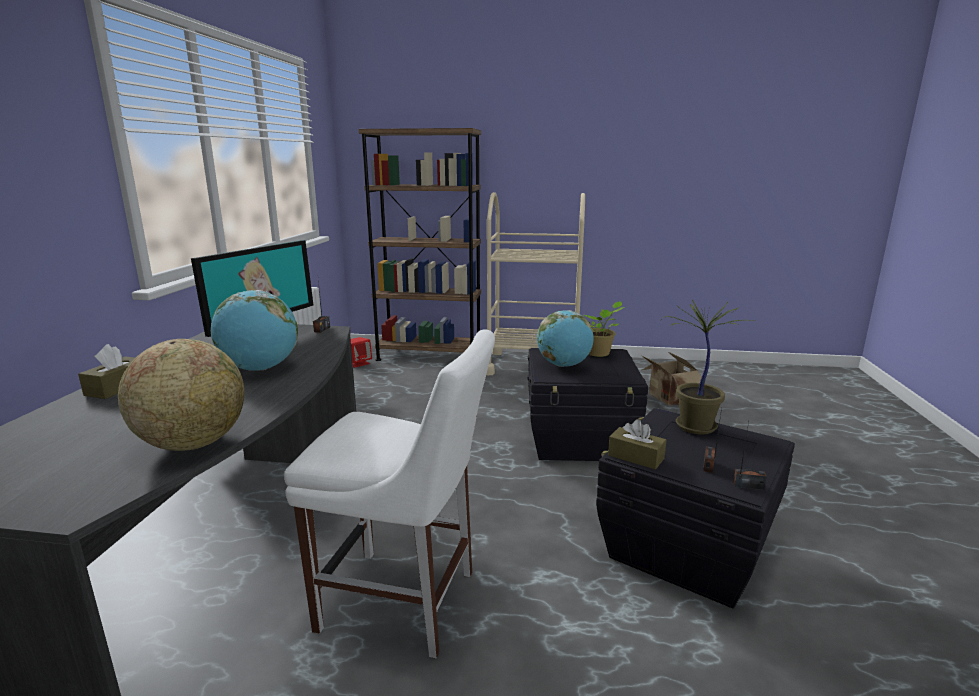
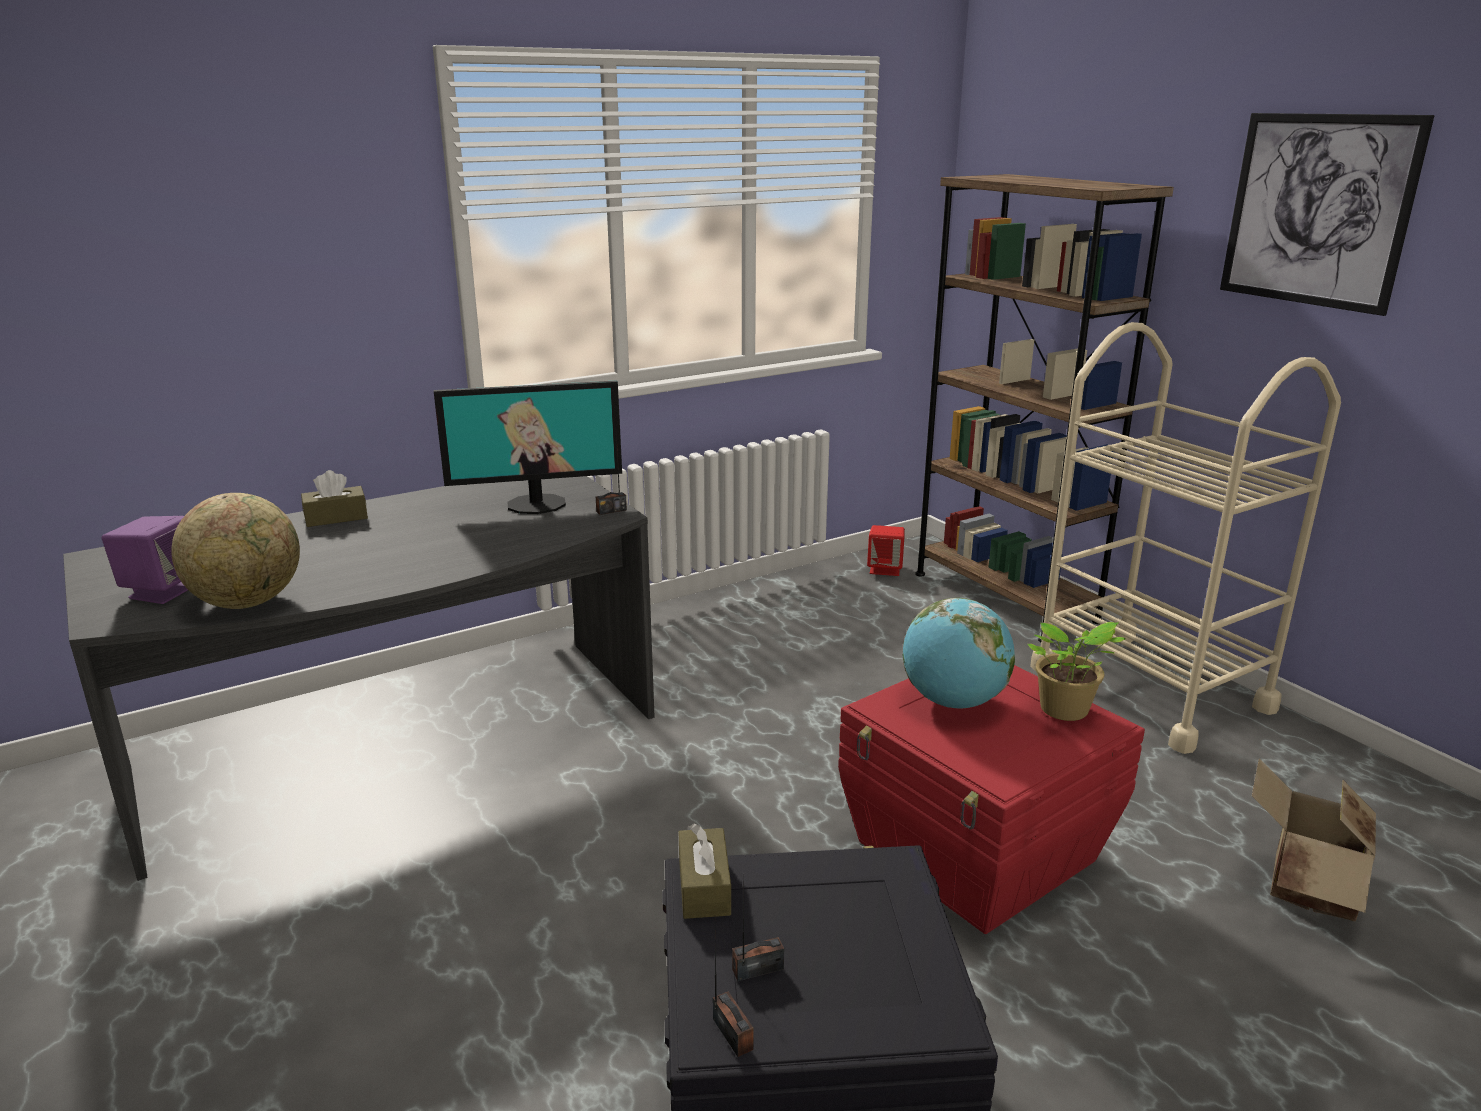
camera: 50 degrees right, 5 degrees up
globe [211,290,298,371] -> none
white chair [284,330,495,659] -> none
black storage box [527,348,648,461] -> red storage box [838,665,1145,934]
potted plant [661,299,755,434] -> none
none -> purple speaker [101,516,188,604]
none -> picture [1220,113,1434,316]

